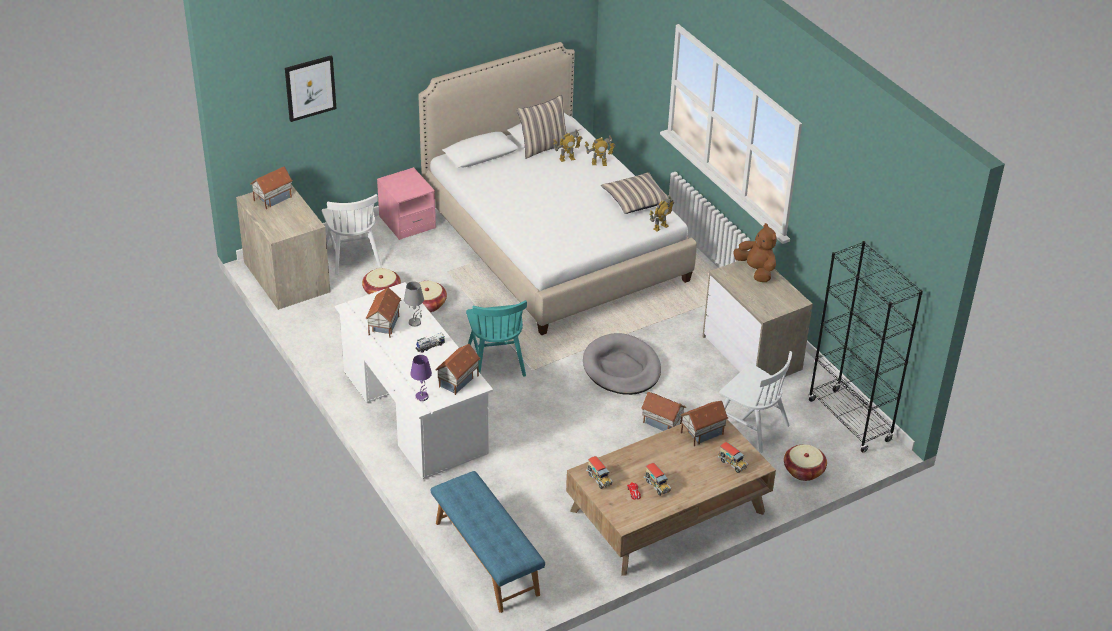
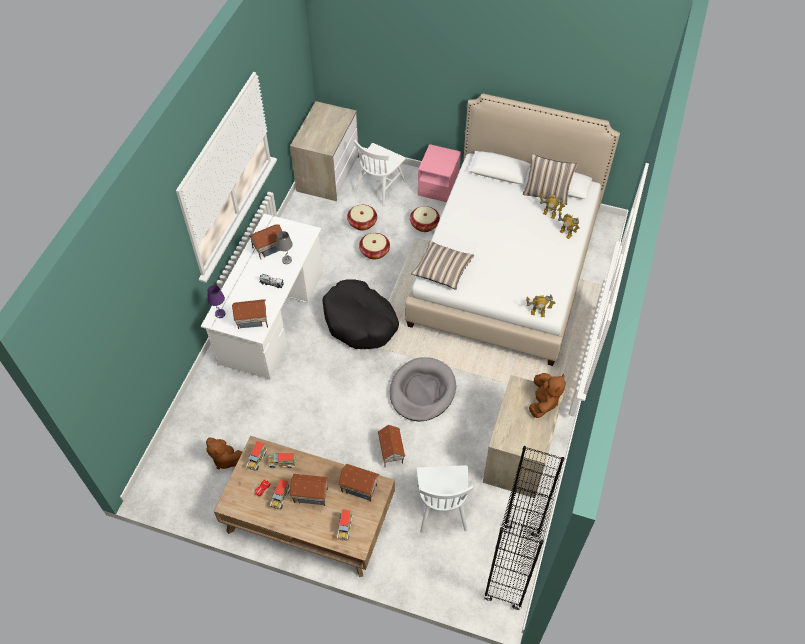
camera: 50 degrees right, 15 degrees up
toy house [250,166,293,209] -> toy house moved to [289,474,329,506]
picture [285,55,336,122] -> none
blue bench [431,471,545,613] -> none
turquoise chair [466,300,527,377] -> black dog bed [323,279,399,349]
pillow [601,172,674,214] -> pillow moved to [411,241,474,290]
basket [784,445,827,481] -> basket moved to [410,206,440,232]
none -> brown plush toy [206,438,243,469]
none -> toy truck [269,453,296,468]

